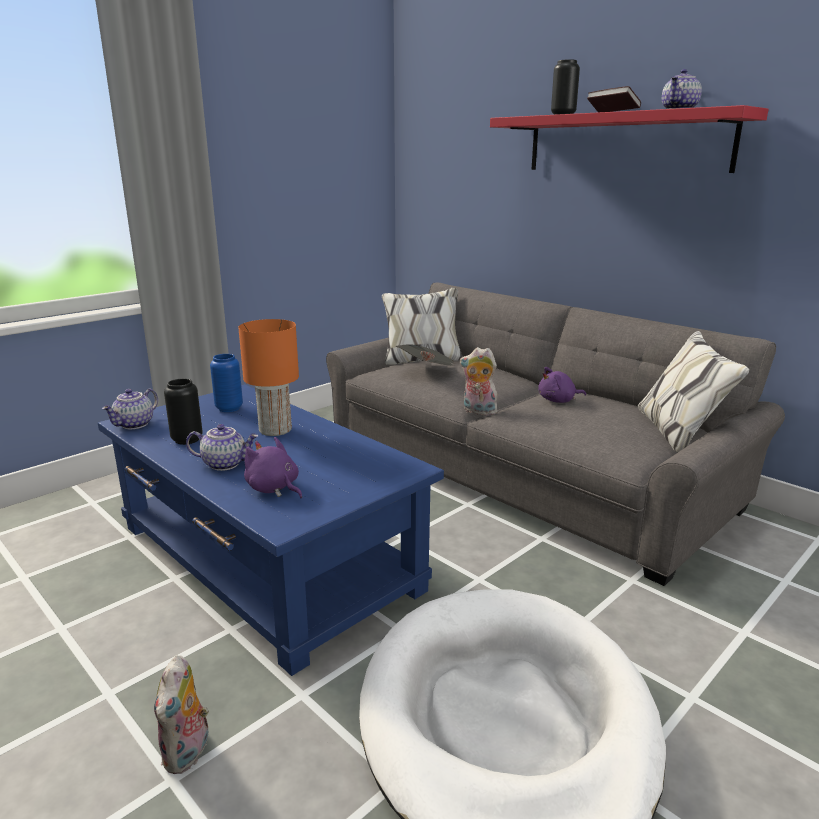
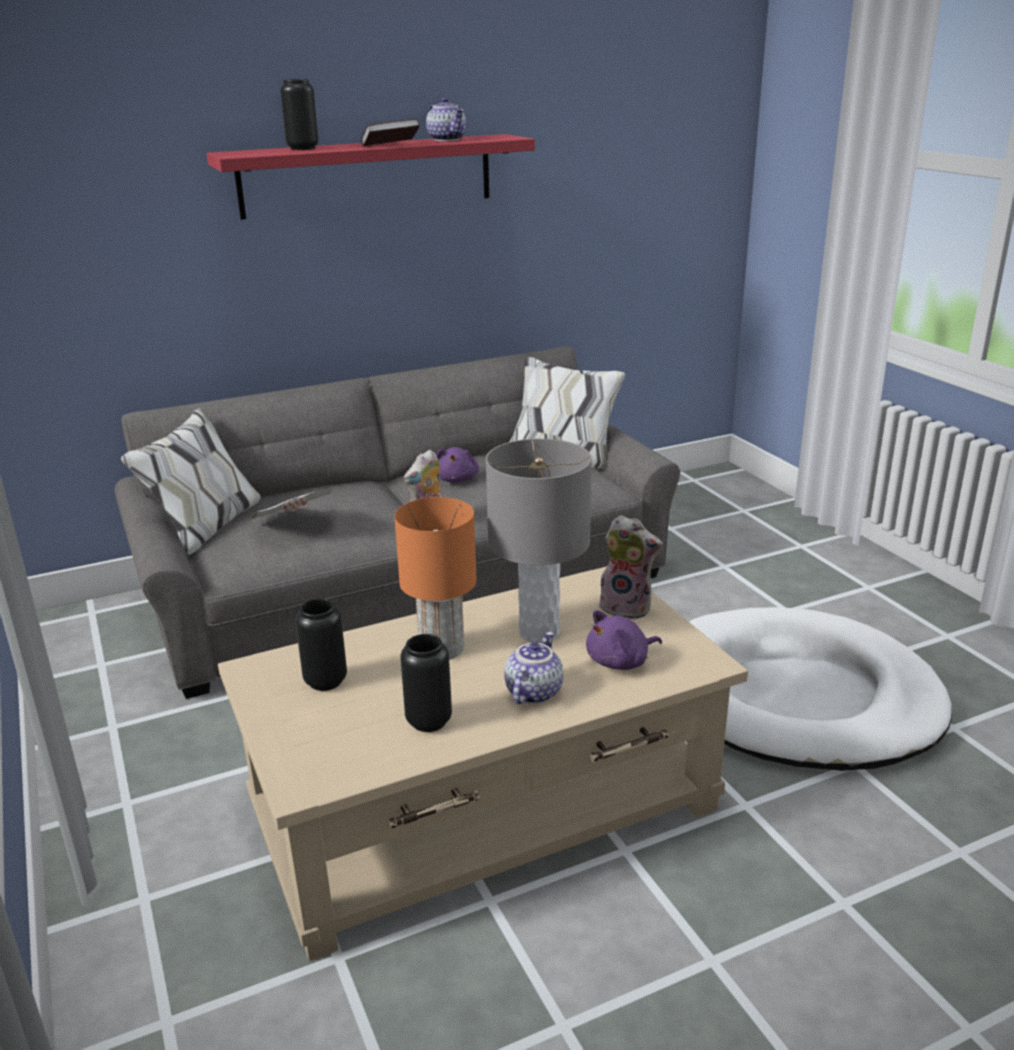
camera: 70 degrees left, 5 degrees up
blue coffee table [98,384,444,676] -> beige coffee table [218,566,748,961]
teapot [102,388,158,429] -> none
plush toy [154,655,209,774] -> plush toy moved to [599,515,663,620]
blue vase [210,354,243,412] -> black vase [295,598,347,691]
none -> grey table lamp [486,439,592,643]

